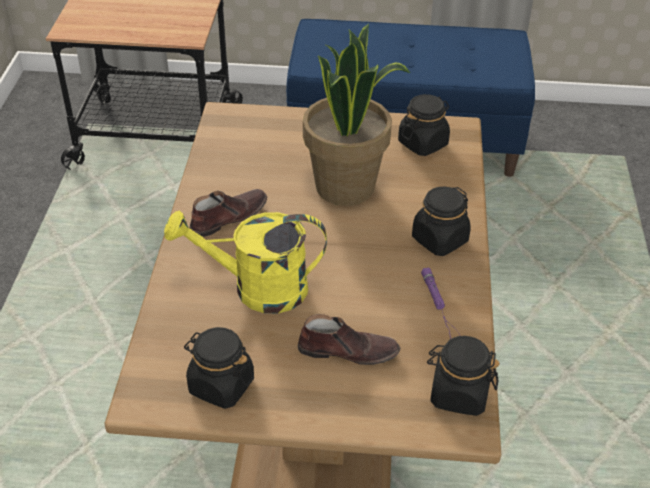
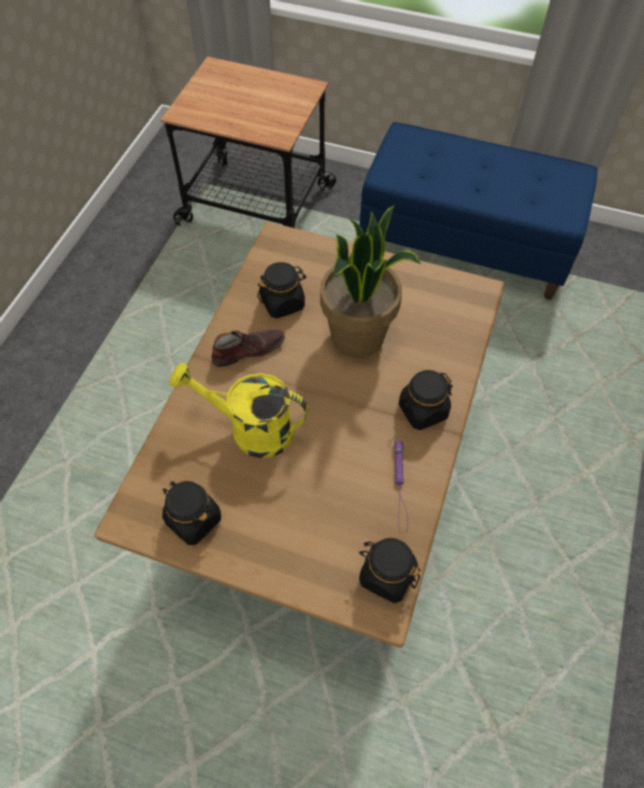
camera: 15 degrees right, 15 degrees up
brown shoe [298,314,401,365] -> none
black jar [398,94,450,156] -> black jar moved to [258,262,306,319]

